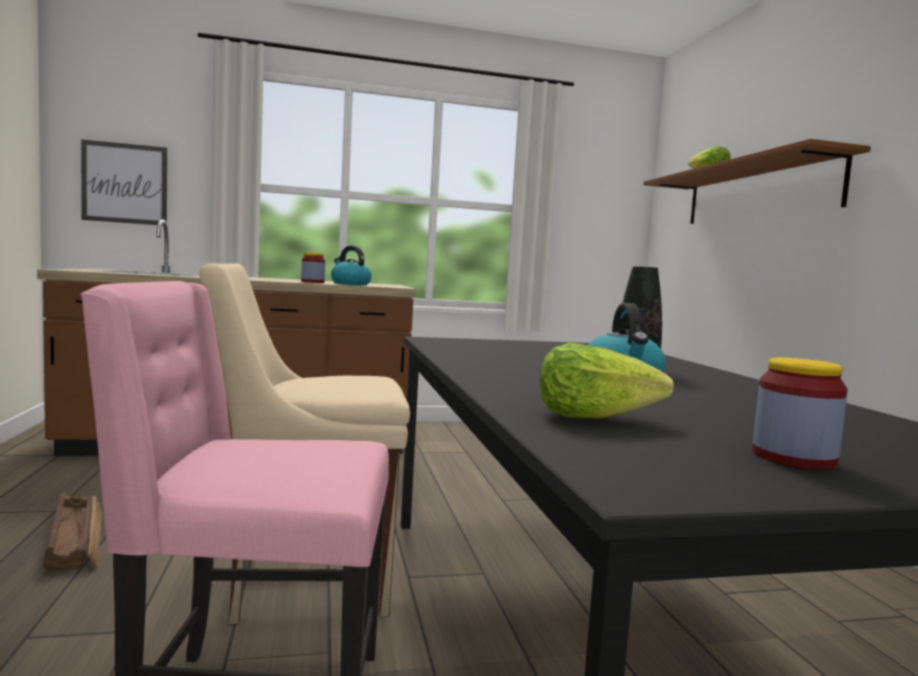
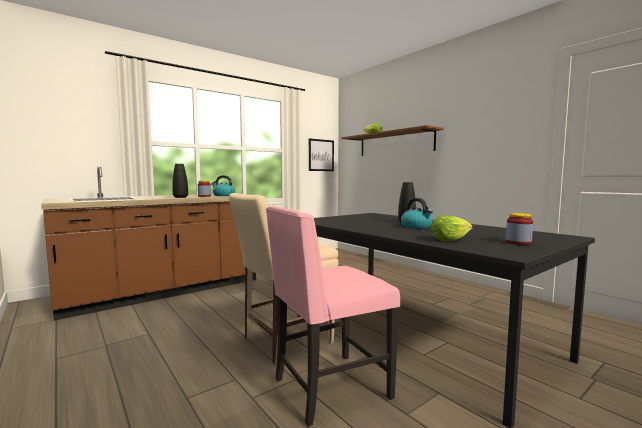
camera: 25 degrees left, 0 degrees up
crate [44,492,103,569] -> none
picture [81,139,168,226] -> picture moved to [309,138,334,171]
none -> black vase [173,164,188,198]

